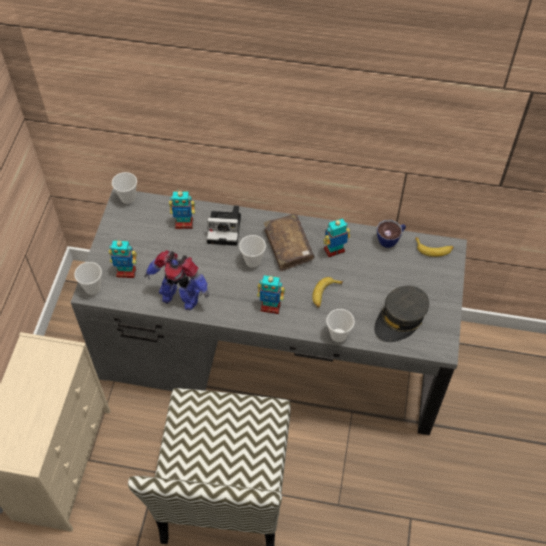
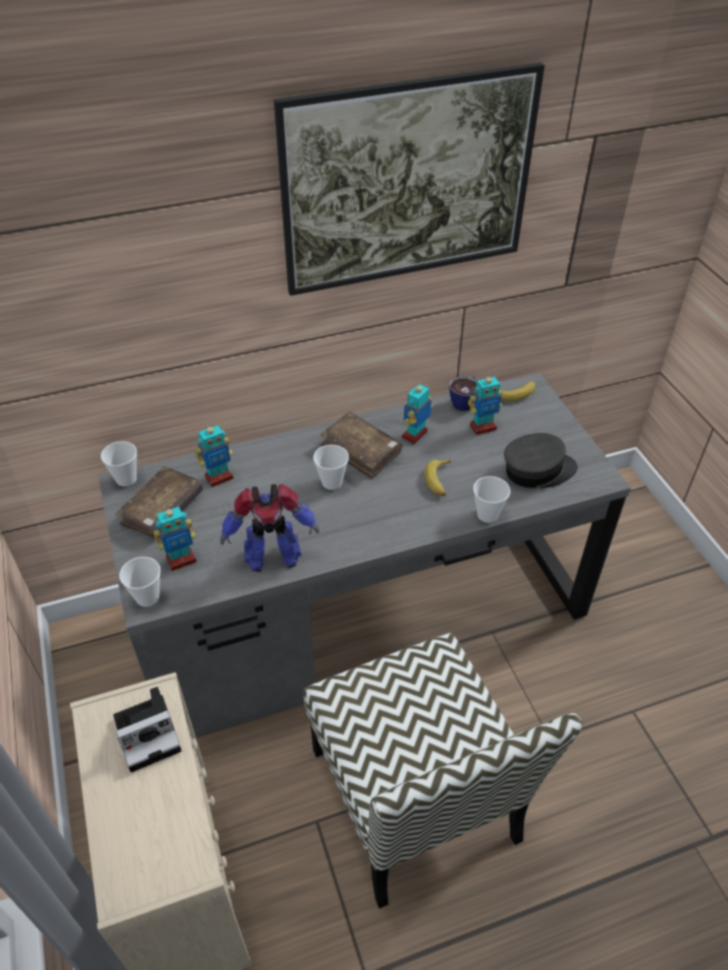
camera: 30 degrees left, 10 degrees down
camera [207,205,241,246] -> camera moved to [113,687,182,772]
toy robot [257,275,285,314] -> toy robot moved to [468,373,502,435]
grey cap [374,286,429,342] -> grey cap turned 120 degrees counterclockwise [504,433,578,488]
none -> brown book [115,466,203,538]
none -> picture [274,63,545,296]

